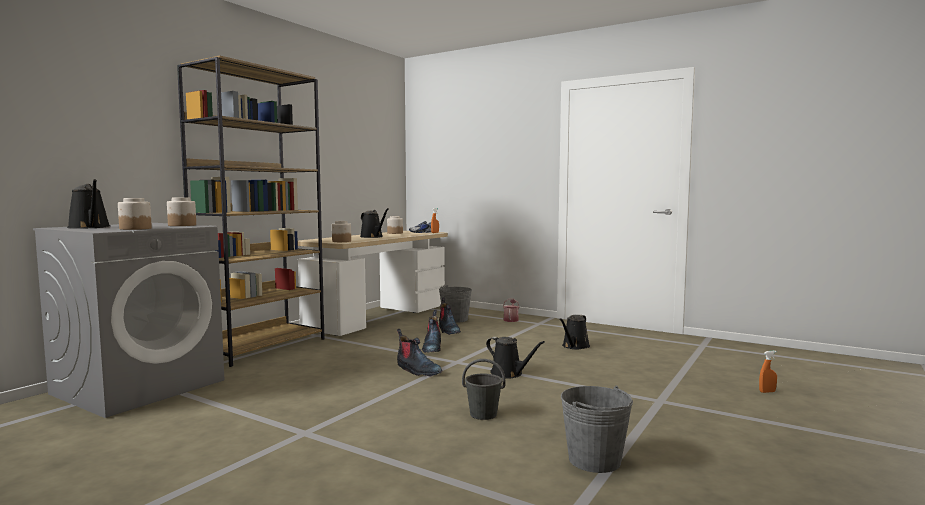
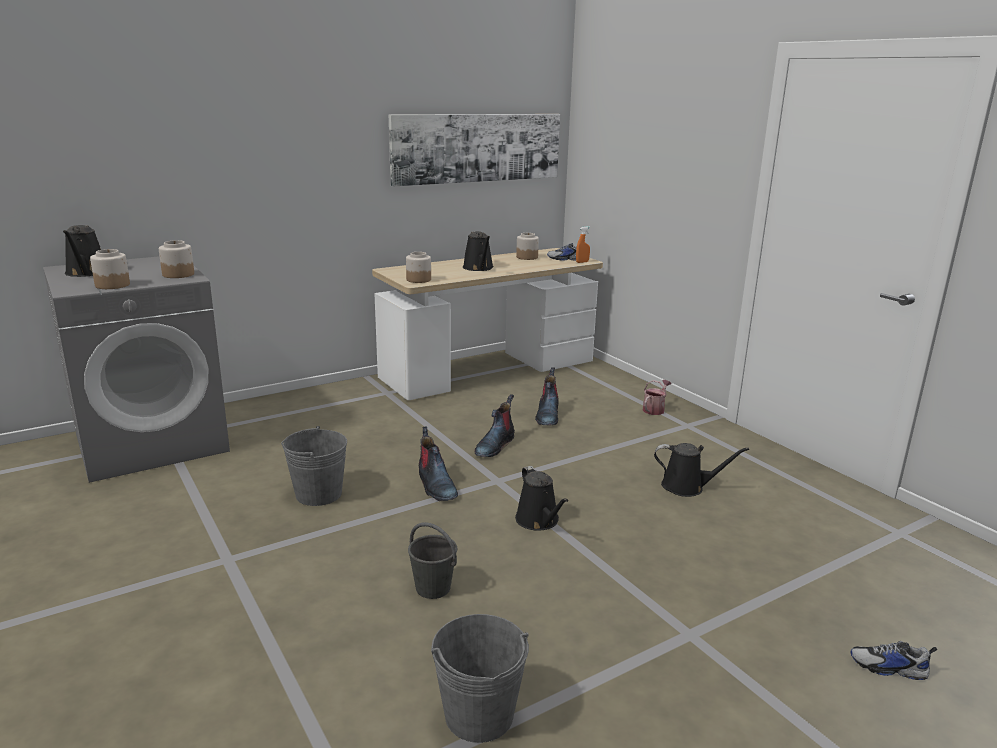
camera: 25 degrees right, 15 degrees up
brown bookcase [177,55,325,367] -> none
grey bucket [439,285,472,323] -> grey bucket moved to [281,426,347,506]
black watering can [559,315,590,349] -> black watering can turned 135 degrees counterclockwise [654,443,749,497]
orange spray bottle [759,351,777,393] -> shoe [851,641,937,680]
none -> picture [389,114,560,186]

